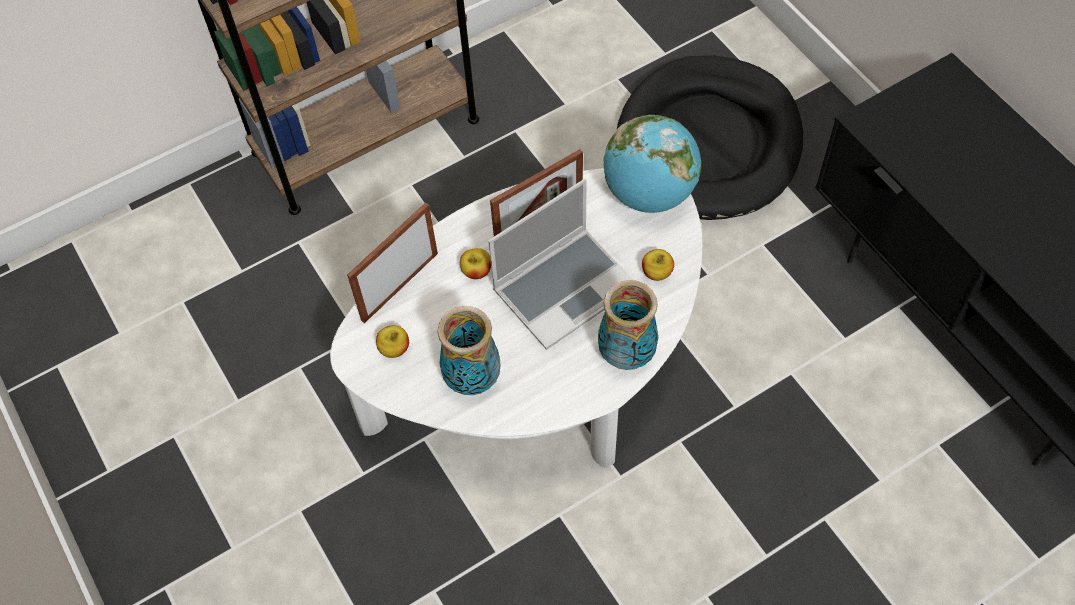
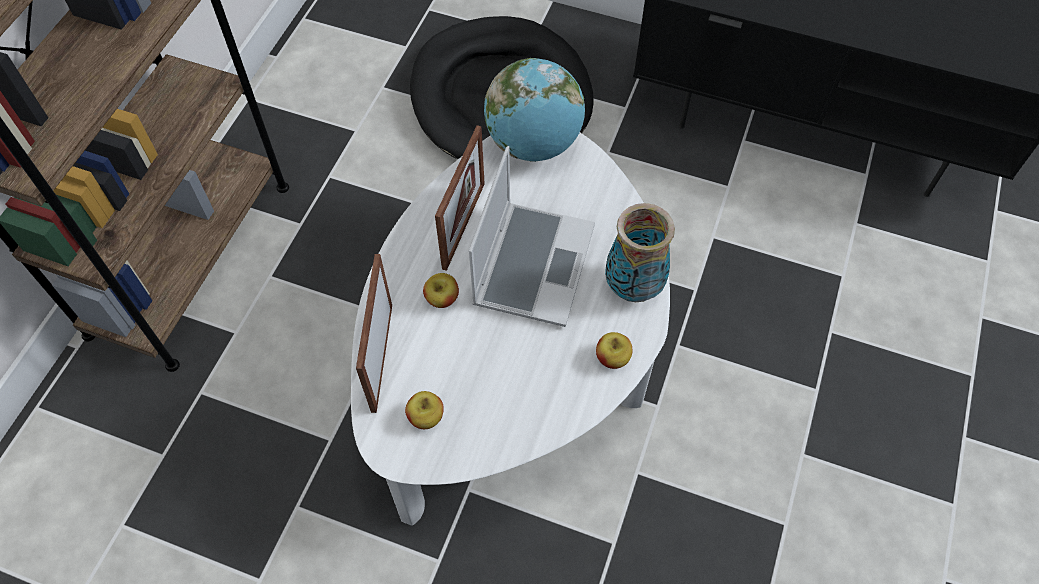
camera: 40 degrees left, 0 degrees up
vase [437,306,500,395] -> none
apple [642,249,674,281] -> apple moved to [596,332,632,369]

